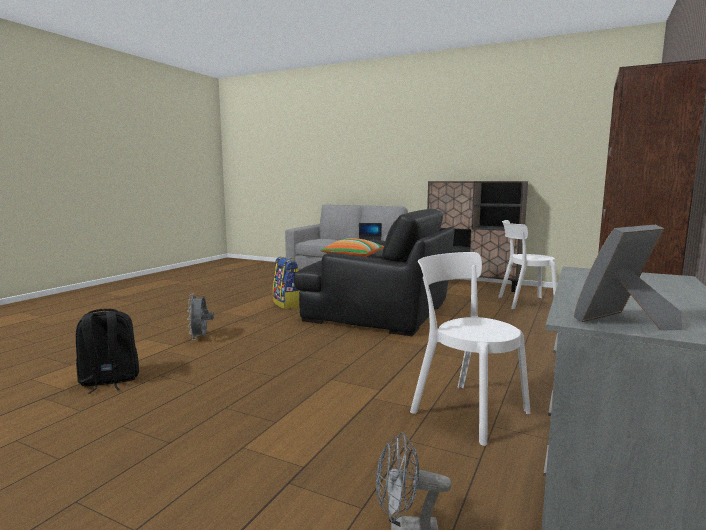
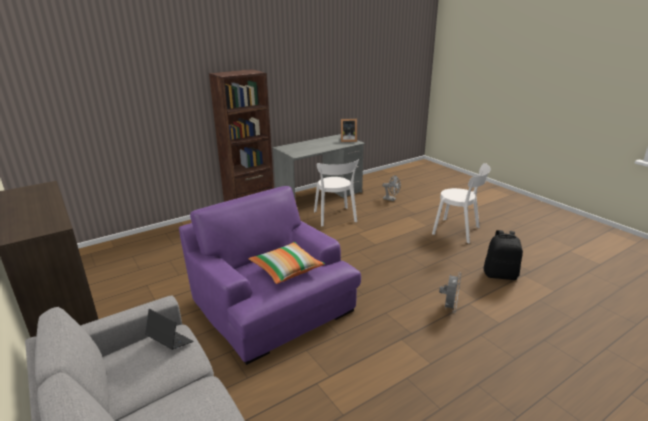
camera: 150 degrees left, 15 degrees up
backpack [273,257,300,309] -> none
black armchair [294,209,455,336] -> purple armchair [179,186,361,365]
white chair [498,220,557,309] -> white chair moved to [432,163,491,244]

